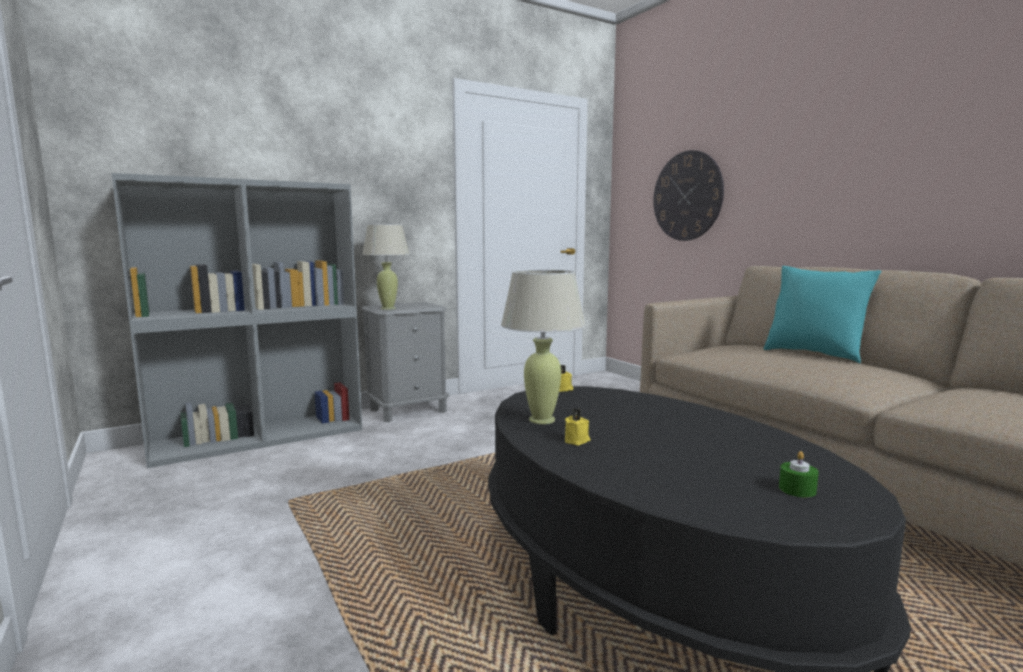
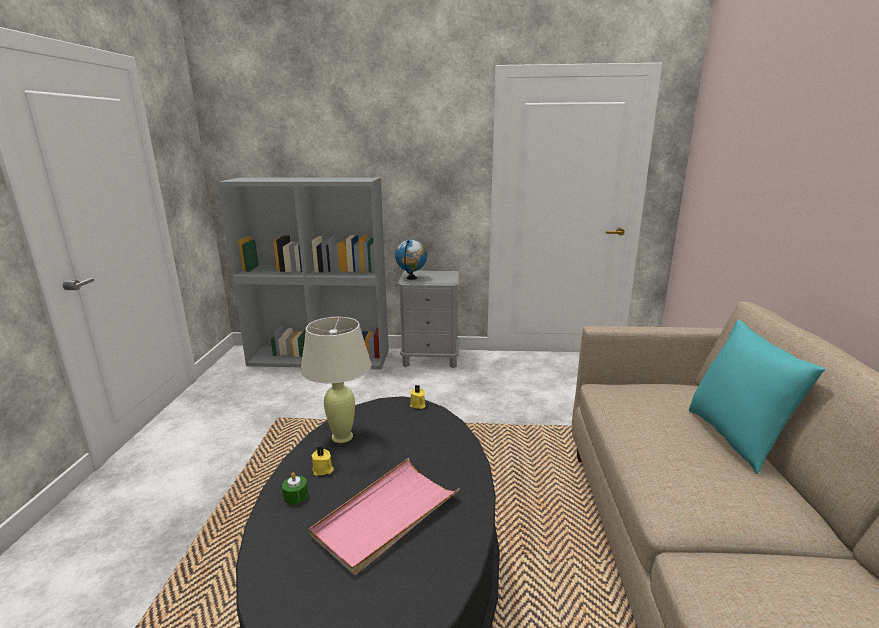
camera: 35 degrees right, 10 degrees up
beige table lamp [362,224,410,310] -> globe [395,240,427,280]
wall clock [653,150,724,241] -> none
green candle [779,451,819,498] -> green candle moved to [282,472,308,505]
none -> pink tray [309,458,460,575]

